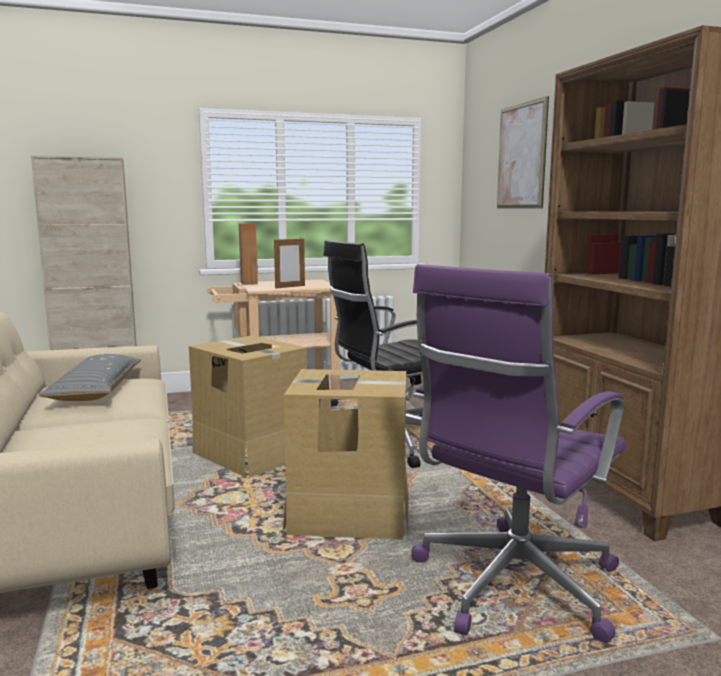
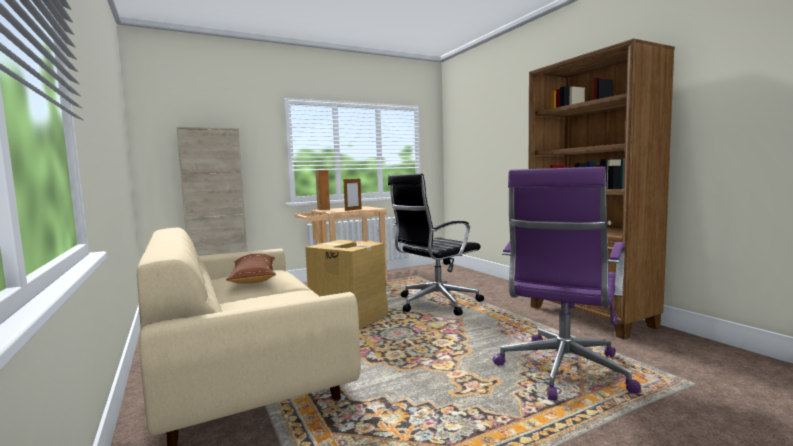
camera: 10 degrees left, 5 degrees down
grey pillow [39,354,141,401] -> brown pillow [226,254,276,284]
cardboard box [283,369,409,539] -> none
picture [497,96,549,208] -> none

